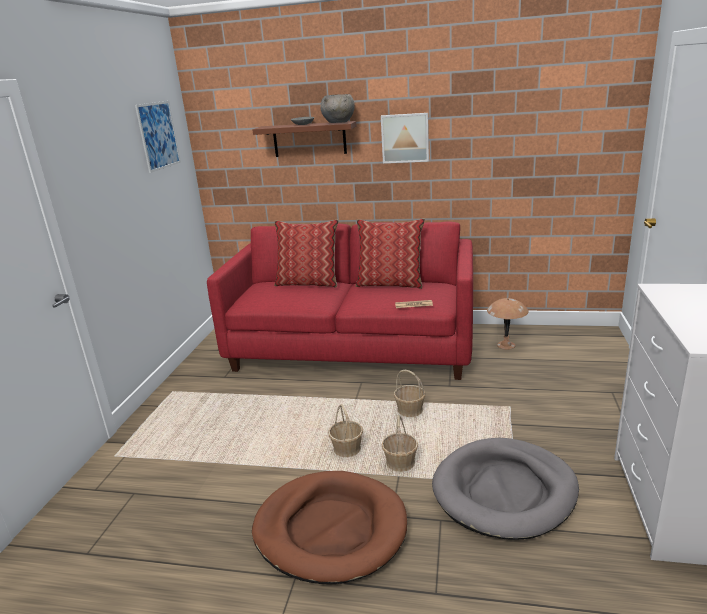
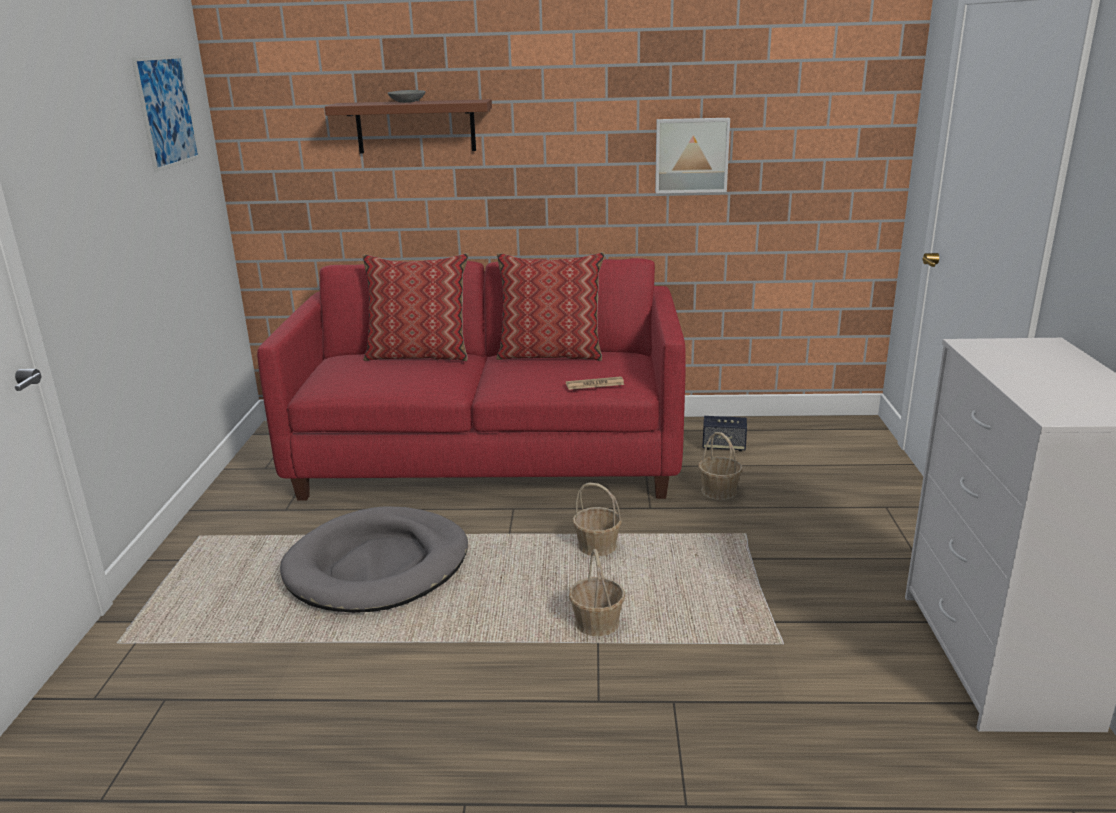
camera: 10 degrees left, 0 degrees up
brown dog bed [252,471,407,584] -> none
grey bowl [320,94,355,123] -> none
basket [328,404,363,457] -> basket moved to [698,432,743,500]
picture [381,113,429,163] -> picture moved to [655,118,730,193]
grey dog bed [432,438,579,540] -> grey dog bed moved to [280,506,468,613]
brown table lamp [487,298,529,350] -> speaker [702,416,747,451]

